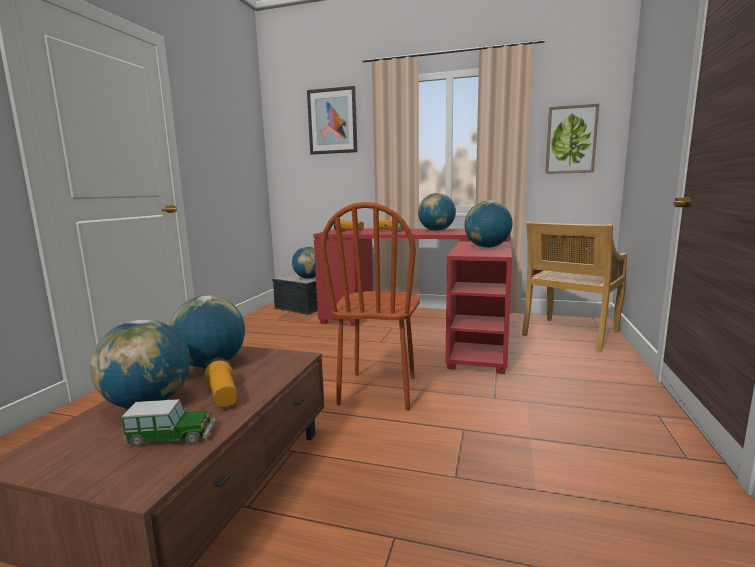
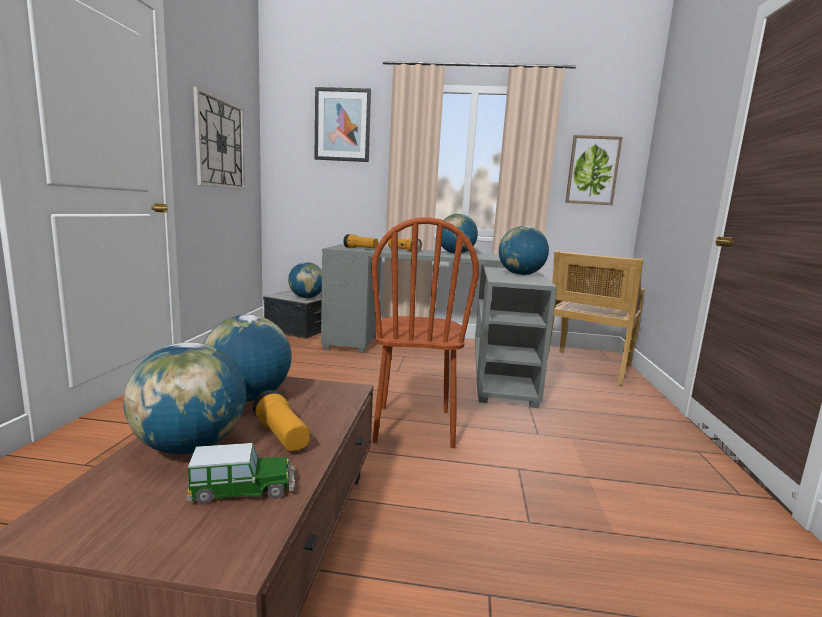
camera: 10 degrees left, 0 degrees up
red desk [313,229,512,374] -> grey desk [321,244,557,408]
none -> wall clock [193,87,245,190]

